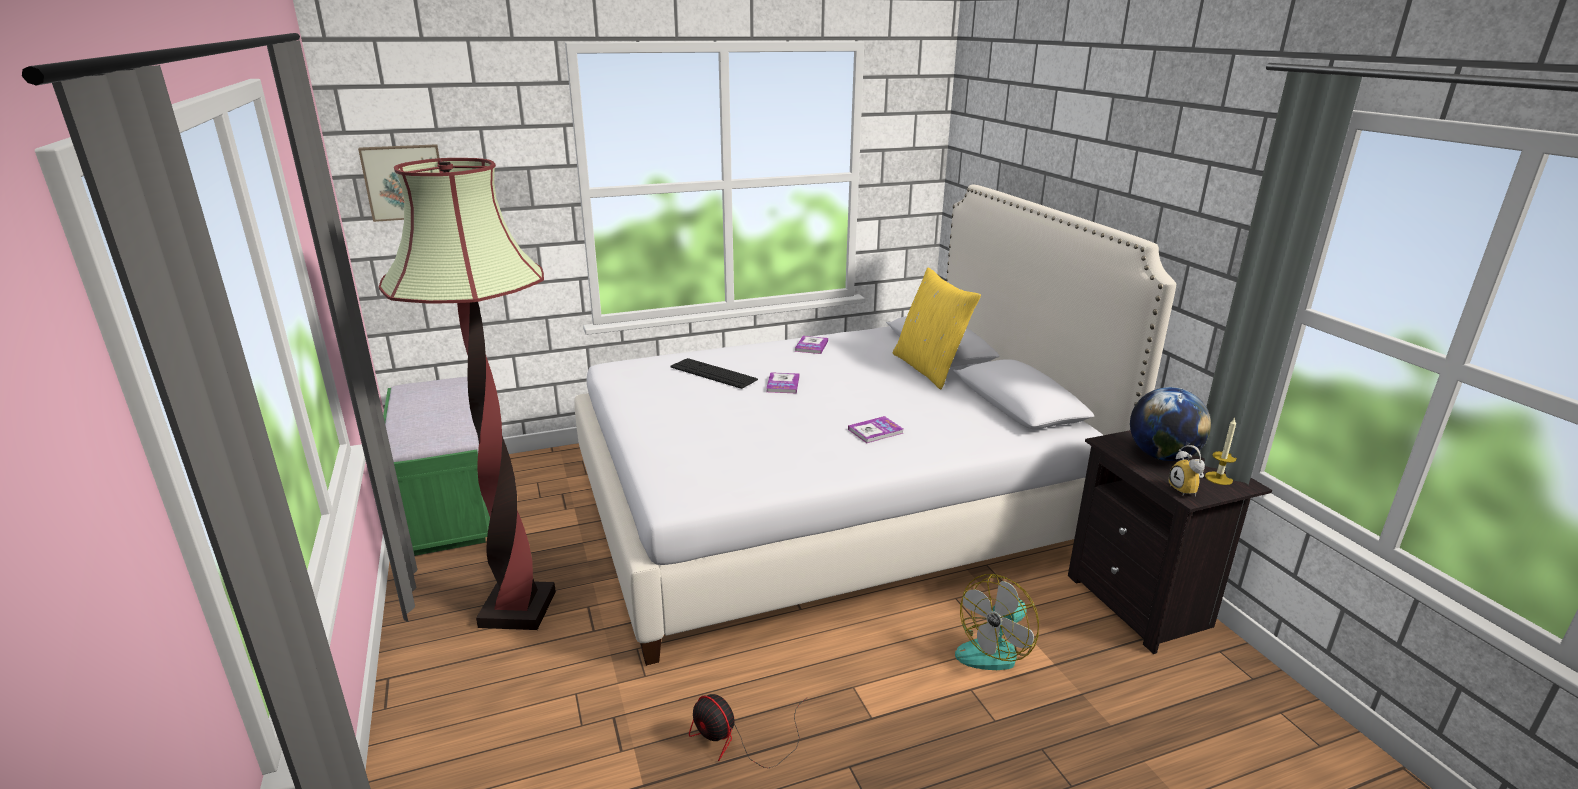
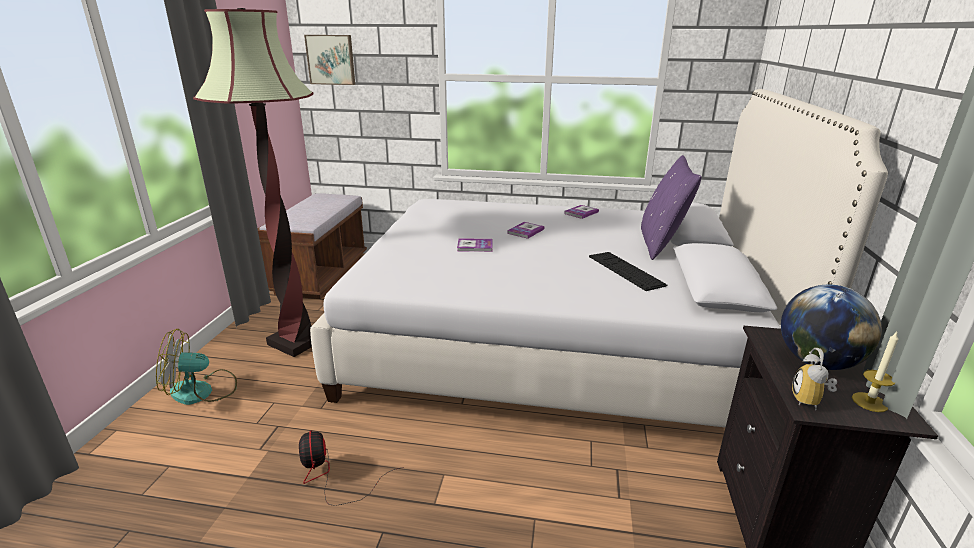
camera: 30 degrees right, 0 degrees up
green bench [383,377,490,556] -> brown bench [257,193,367,299]
keyboard [670,358,758,389] -> keyboard moved to [589,252,667,291]
book [848,416,903,443] -> book moved to [457,238,493,252]
yellow pillow [893,267,981,389] -> purple pillow [641,155,702,260]
fan [955,574,1039,670] -> fan moved to [156,329,237,405]

